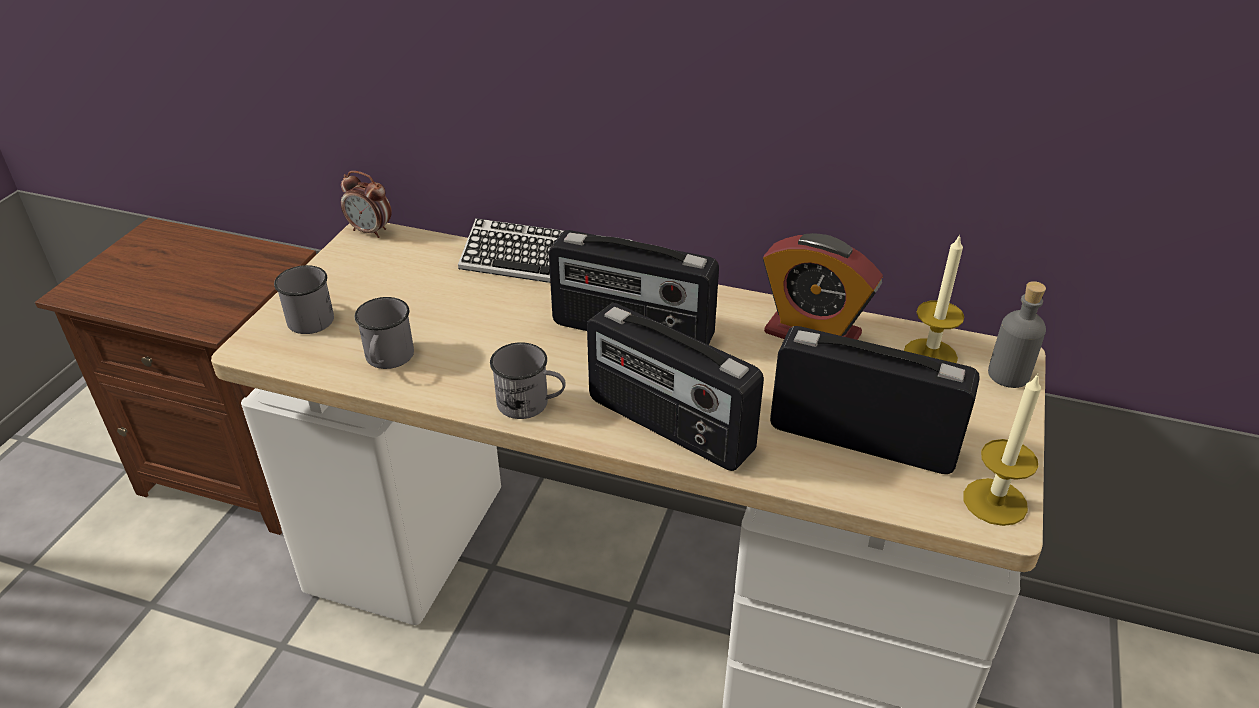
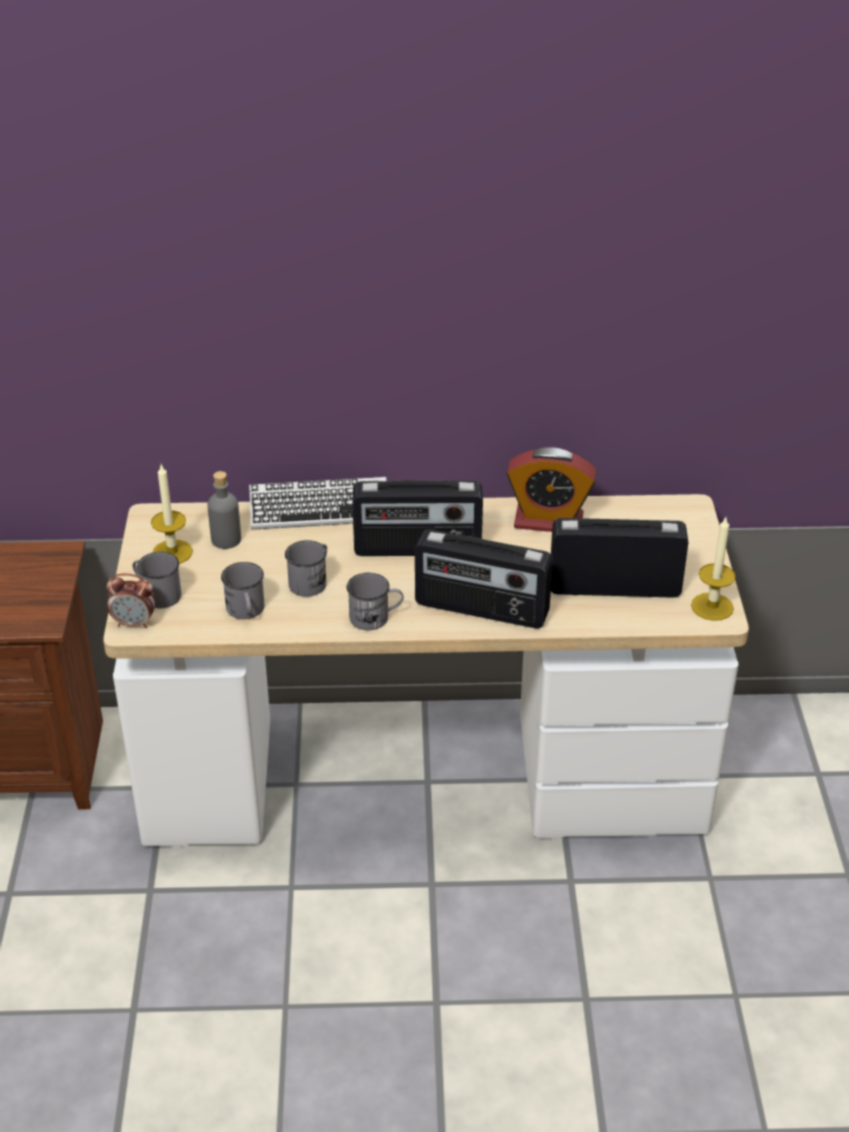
camera: 20 degrees left, 0 degrees up
alarm clock [341,171,392,238] -> alarm clock moved to [107,573,156,628]
candle [904,234,965,363] -> candle moved to [151,465,193,564]
grey bottle [988,281,1046,388] -> grey bottle moved to [207,471,241,549]
none -> grey mug [285,540,327,597]

